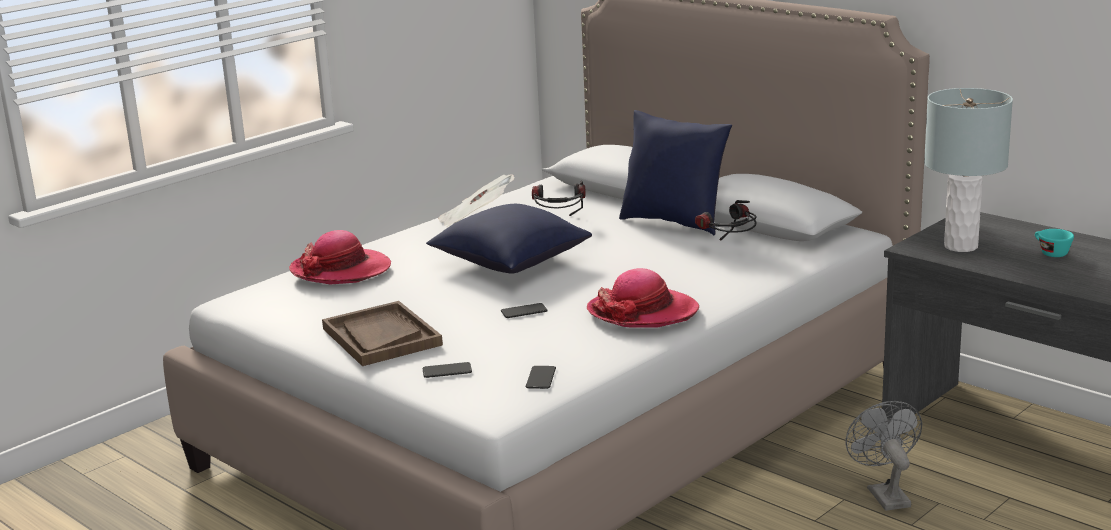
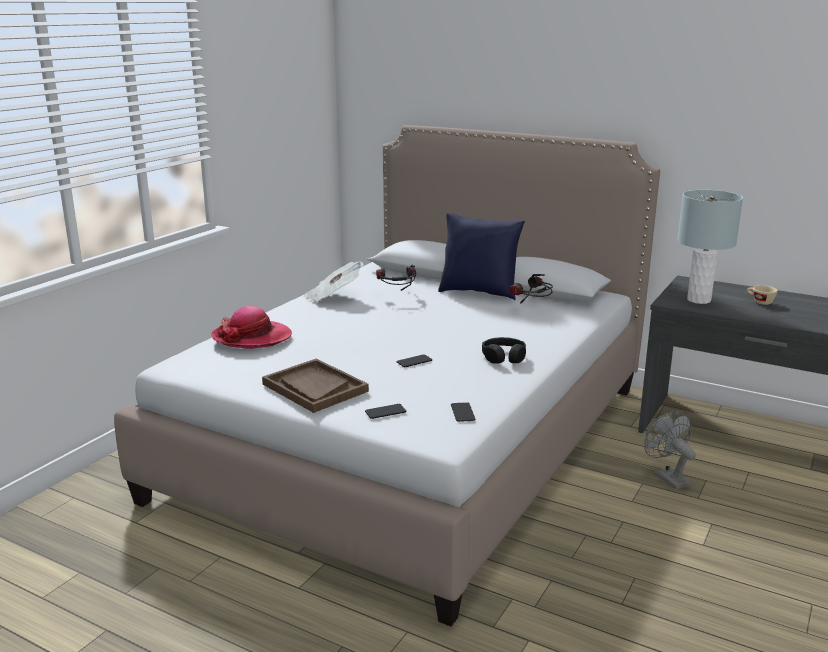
camera: 15 degrees left, 0 degrees up
blue pillow [426,204,592,274] -> none
hat [587,268,699,328] -> black headphones [482,337,526,364]
turquoise cup [1035,229,1074,257] -> beige cup [747,285,778,305]

